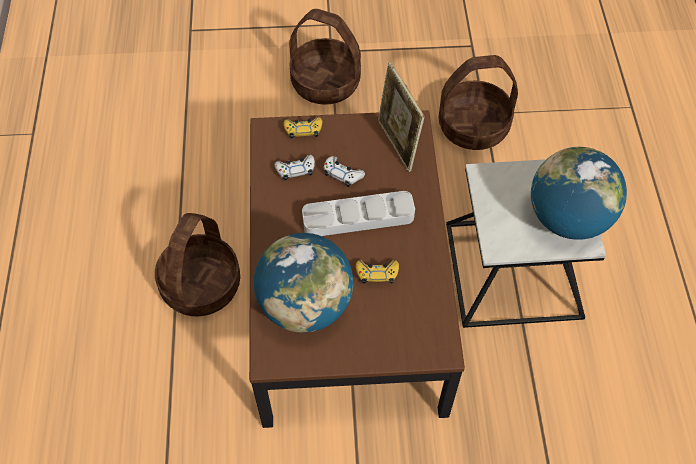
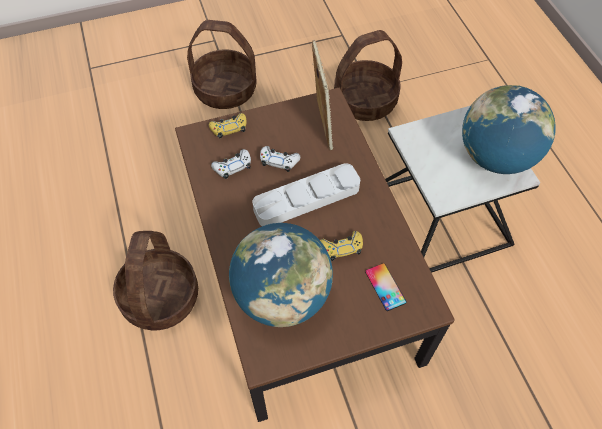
camera: 15 degrees left, 0 degrees up
picture frame [378,62,425,172] -> picture frame turned 150 degrees counterclockwise [312,40,333,150]
none -> phone [365,263,407,311]

